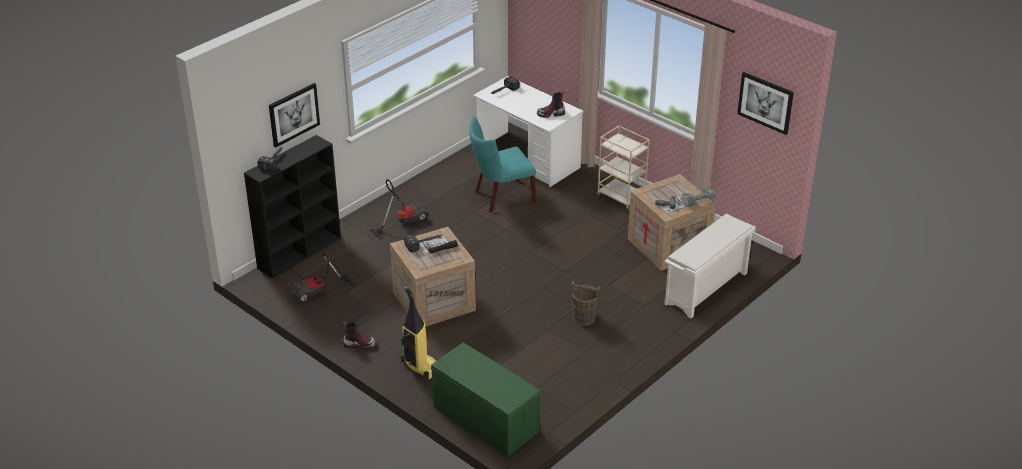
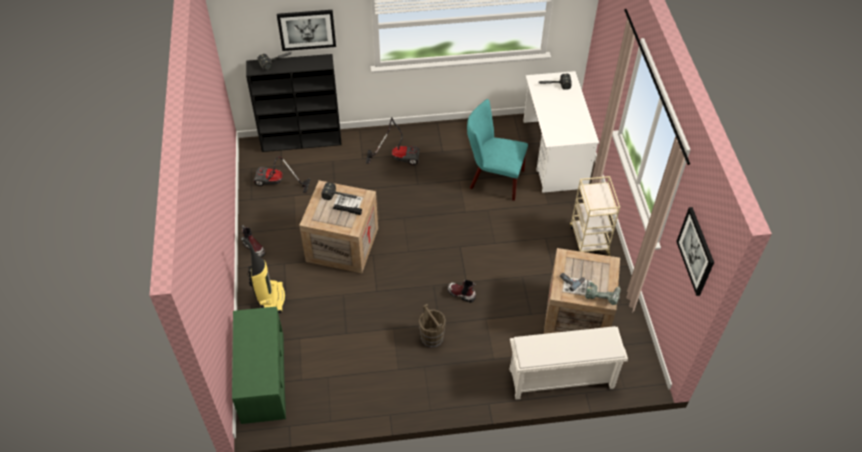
camera: 40 degrees right, 15 degrees up
boot [537,91,565,118] -> boot moved to [447,280,476,303]

